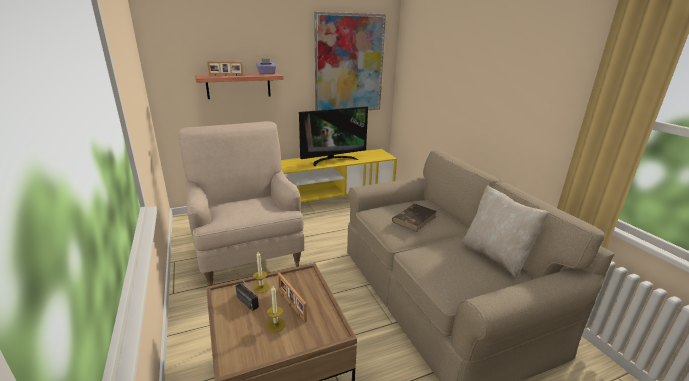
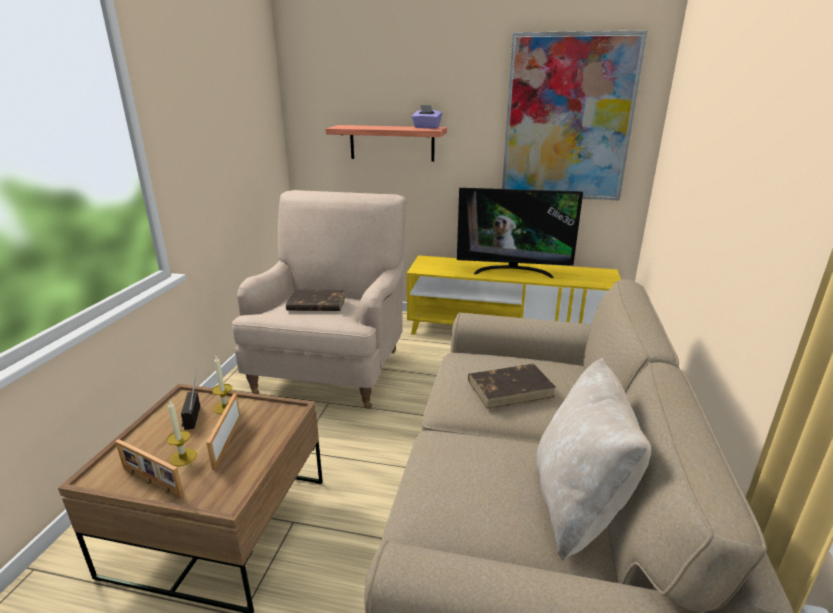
camera: 35 degrees right, 0 degrees up
picture frame [207,61,243,76] -> picture frame moved to [115,439,184,498]
none -> brown book [286,290,345,311]

